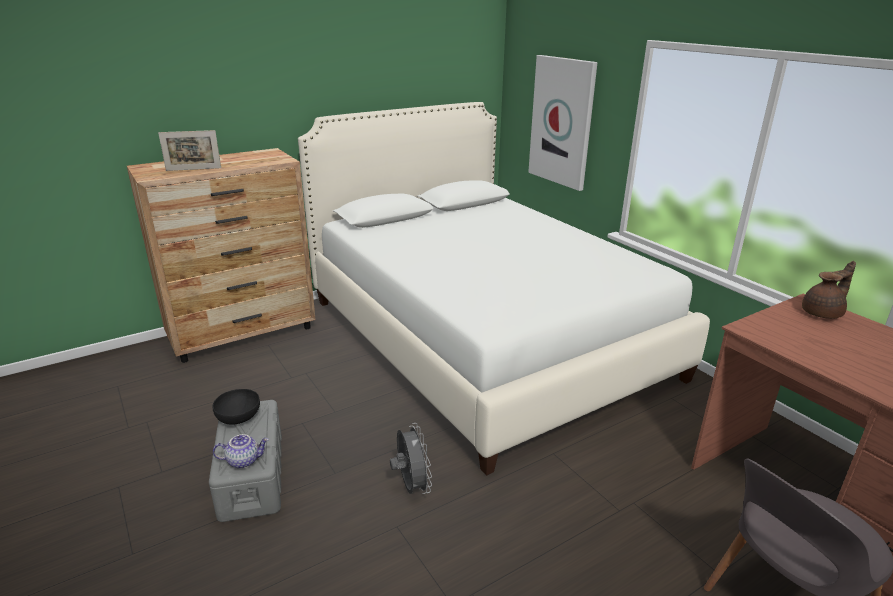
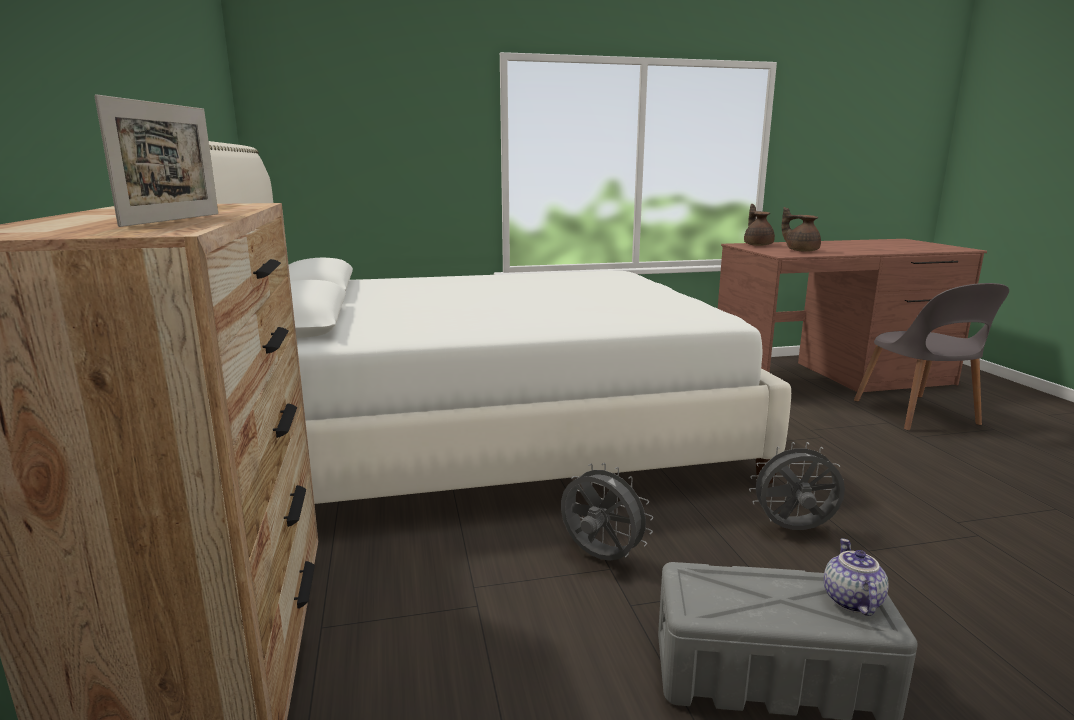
camera: 70 degrees left, 10 degrees down
black bowl [212,389,260,424] -> none
picture [528,55,598,191] -> none
none -> grey fan [561,463,653,561]
none -> brown teapot [782,207,821,252]

